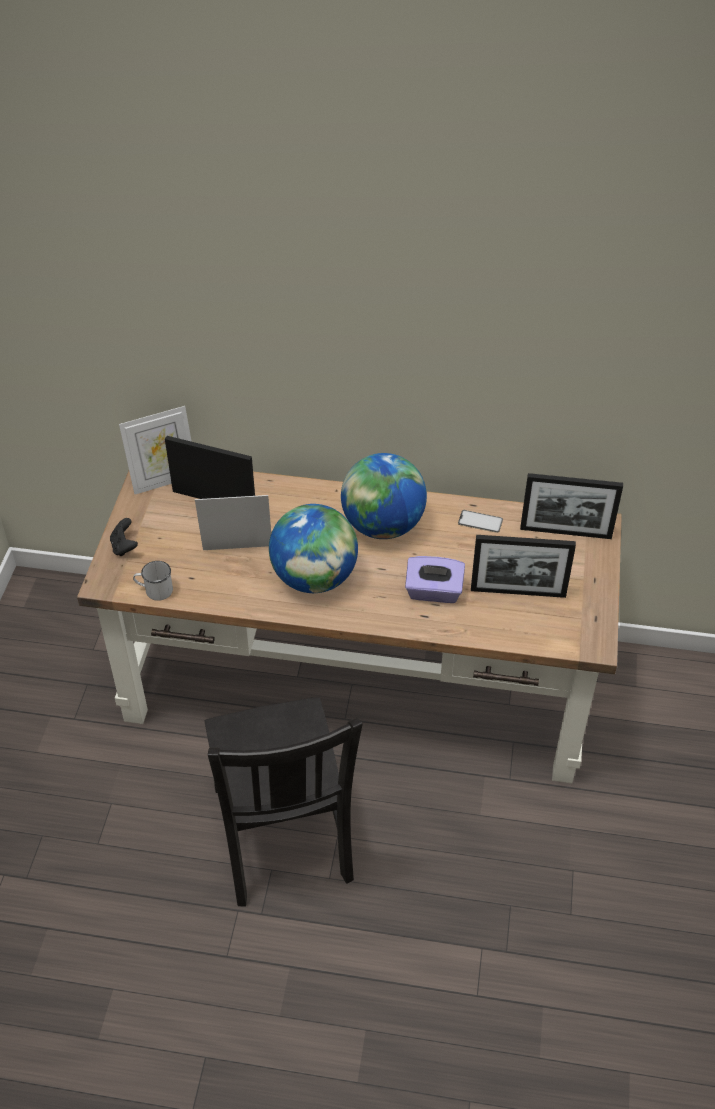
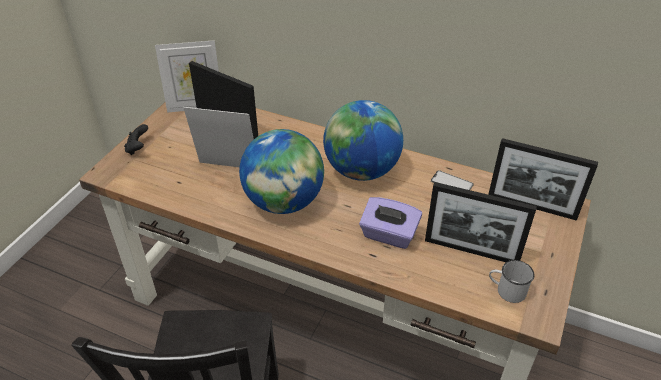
camera: 15 degrees right, 5 degrees down
white mug [133,561,173,601] -> white mug moved to [489,260,535,303]

